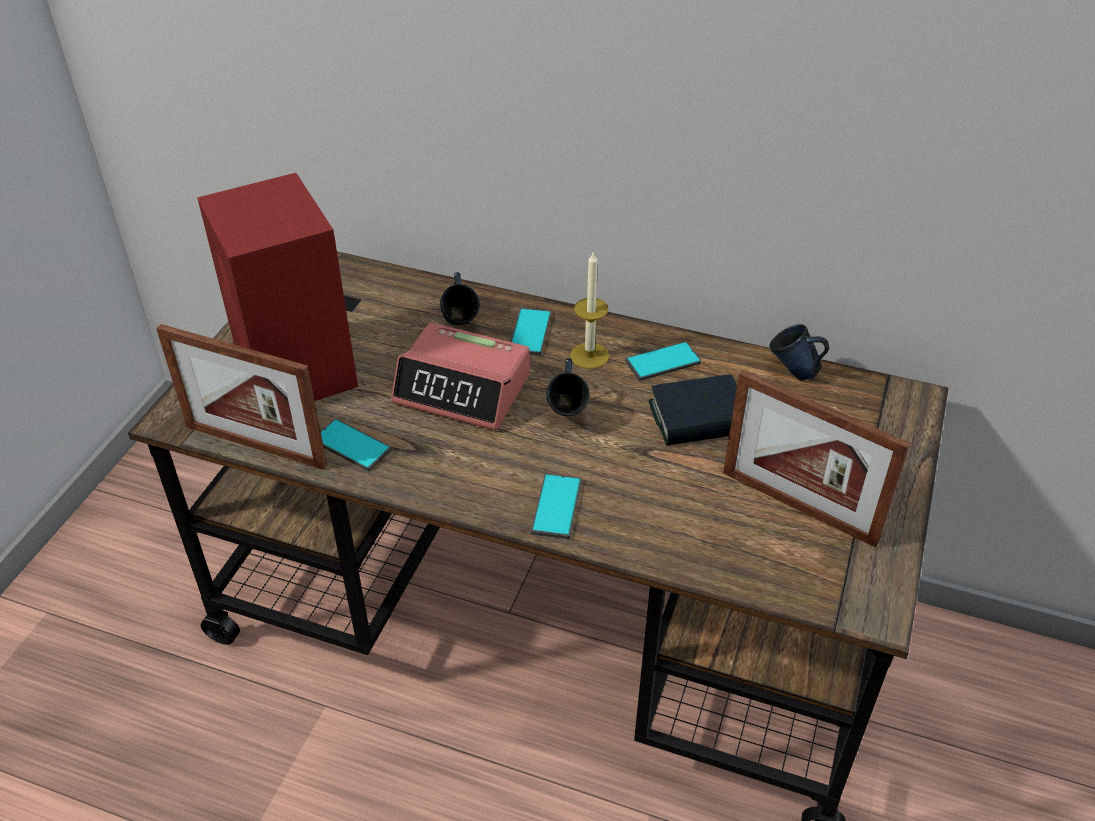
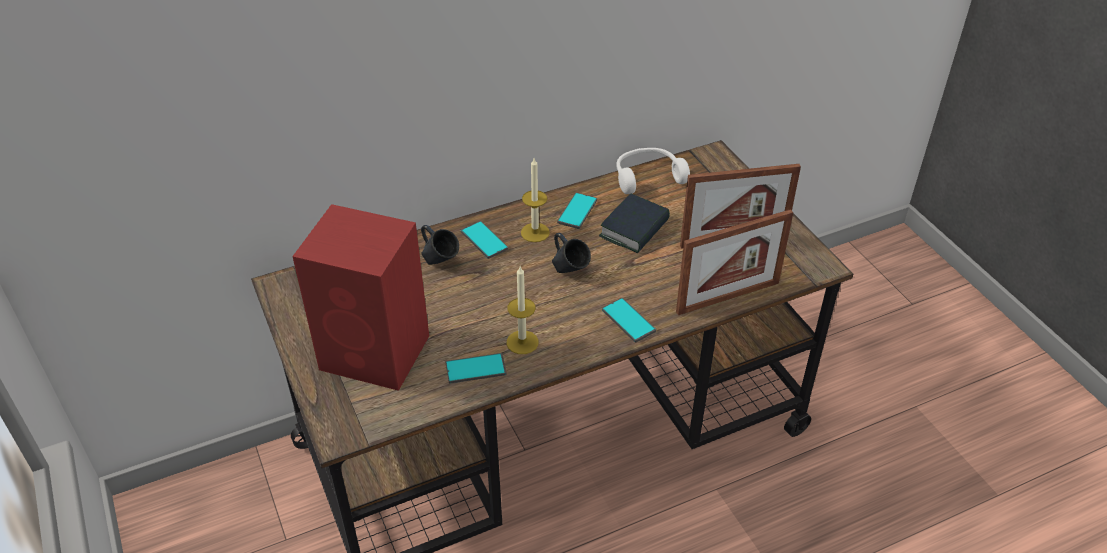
camera: 45 degrees left, 0 degrees up
picture frame [156,324,327,470] -> picture frame moved to [676,209,793,315]
alarm clock [391,322,530,430] -> none
blue mug [769,324,829,381] -> white headphones [616,148,690,194]
none -> candle [507,267,538,354]

